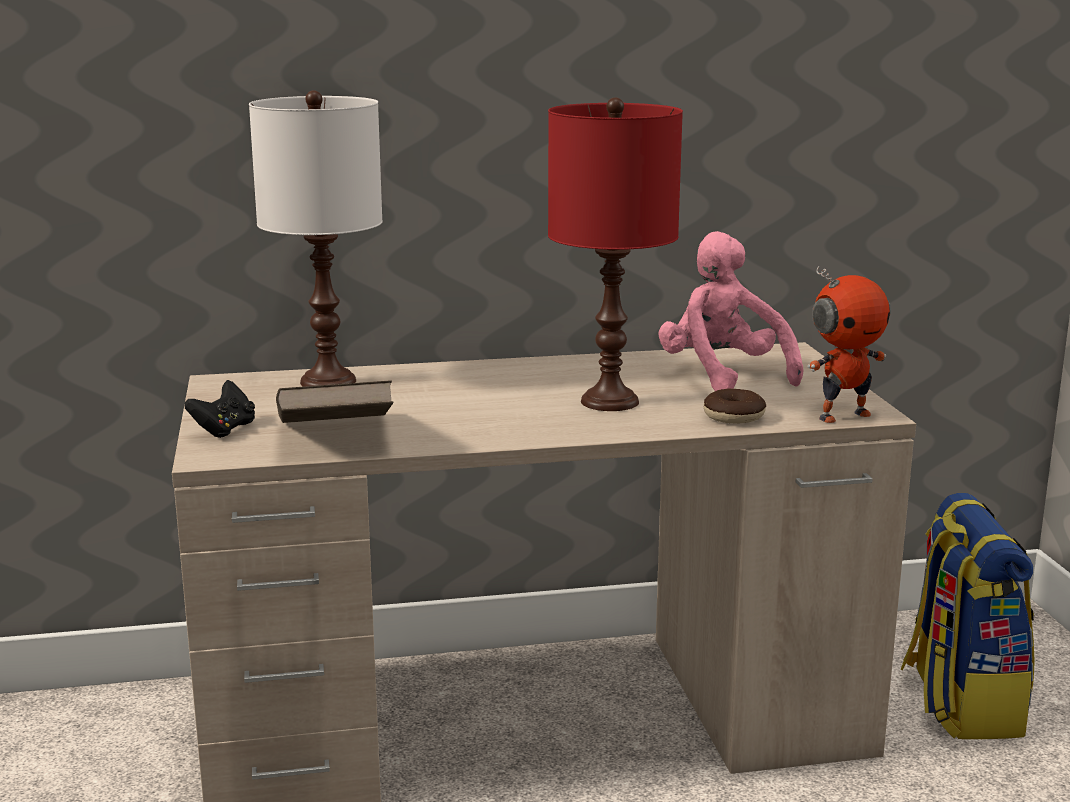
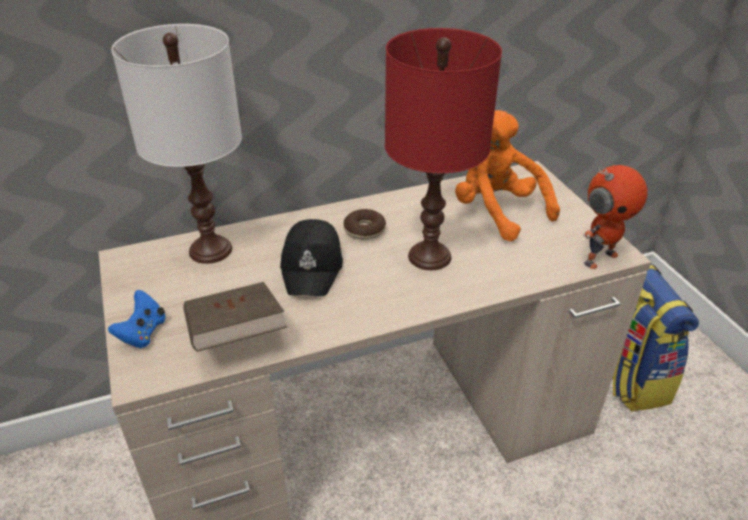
camera: 10 degrees left, 20 degrees up
black game controller [185,380,255,438] -> blue game controller [108,290,166,348]
pink plush toy [658,231,803,391] -> orange plush toy [455,110,560,241]
donut [704,389,766,424] -> donut moved to [344,209,386,240]
none -> black cap [280,219,343,296]

